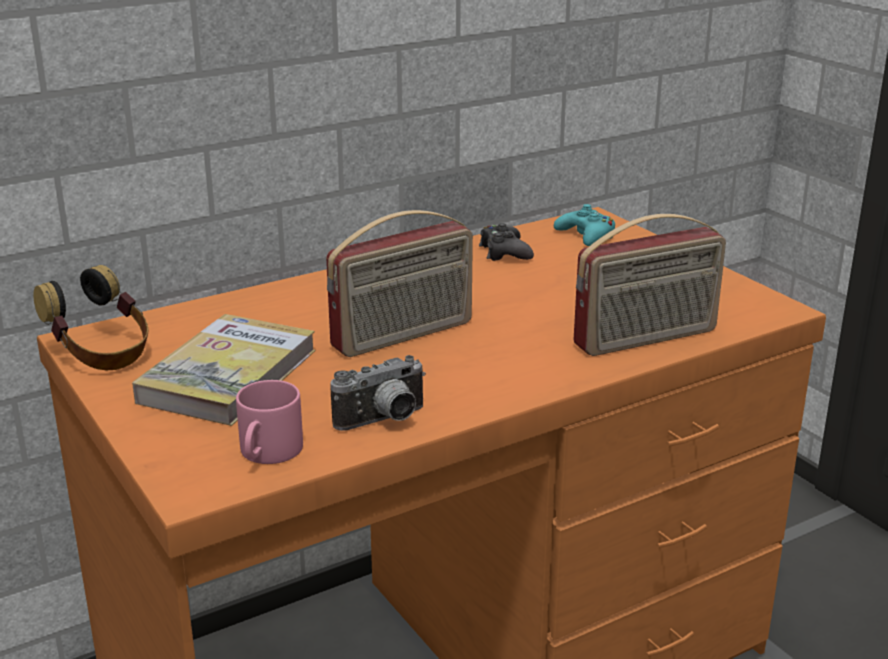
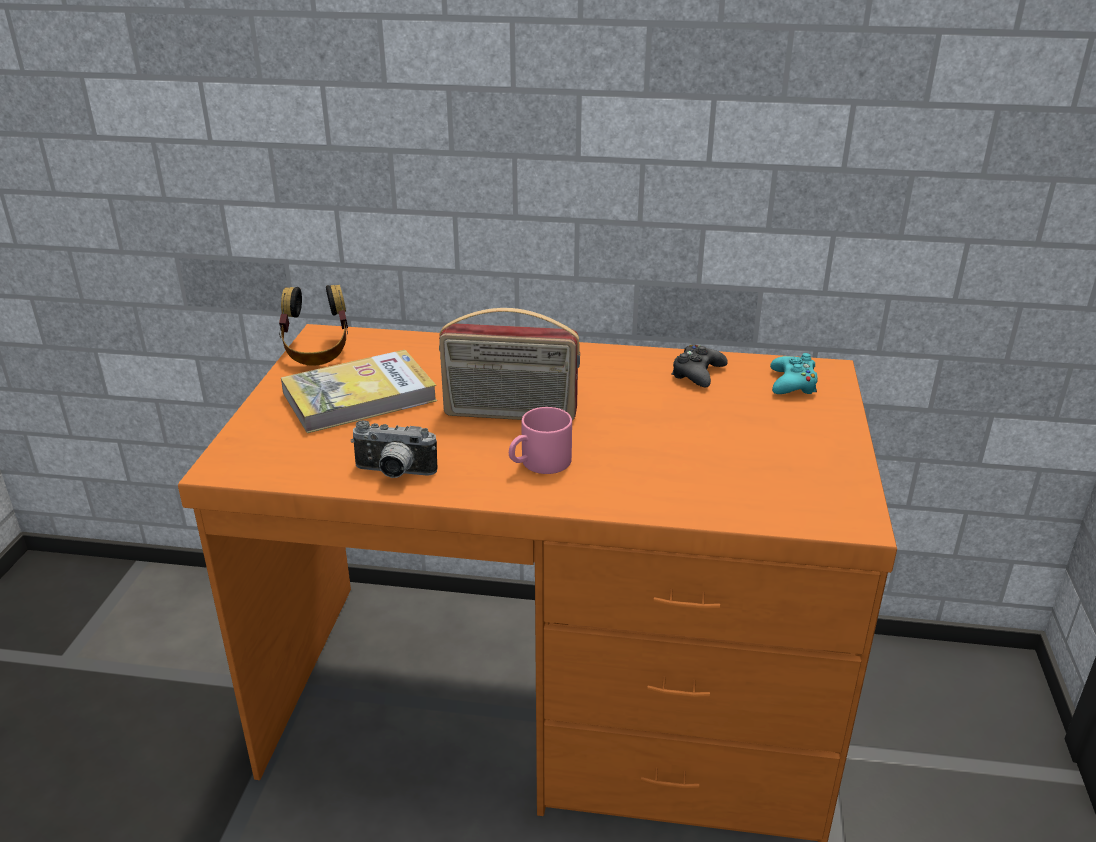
camera: 40 degrees right, 5 degrees up
pink mug [236,380,303,464] -> pink mug moved to [509,407,572,474]
radio [574,214,726,356] -> none

